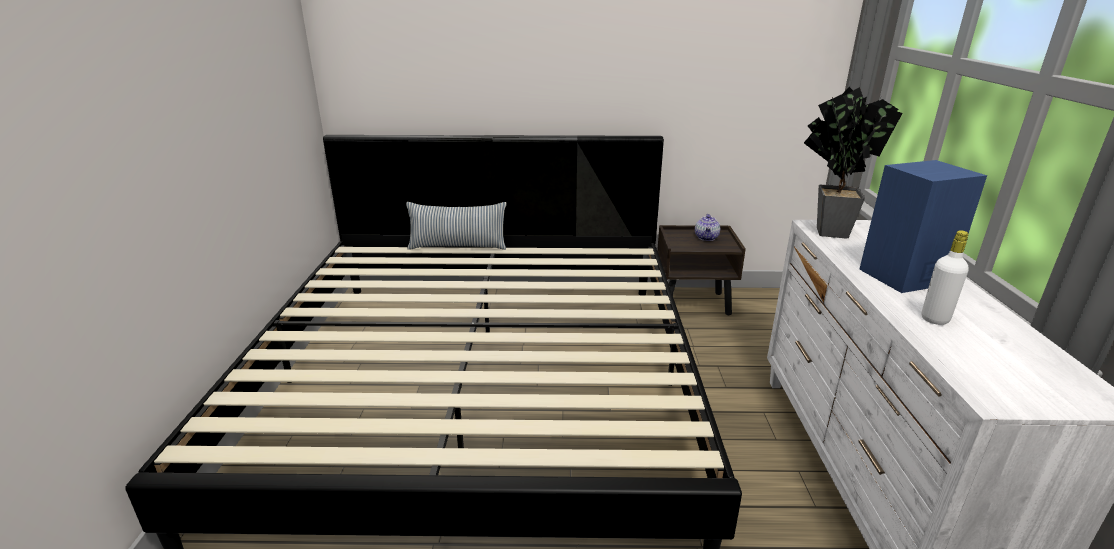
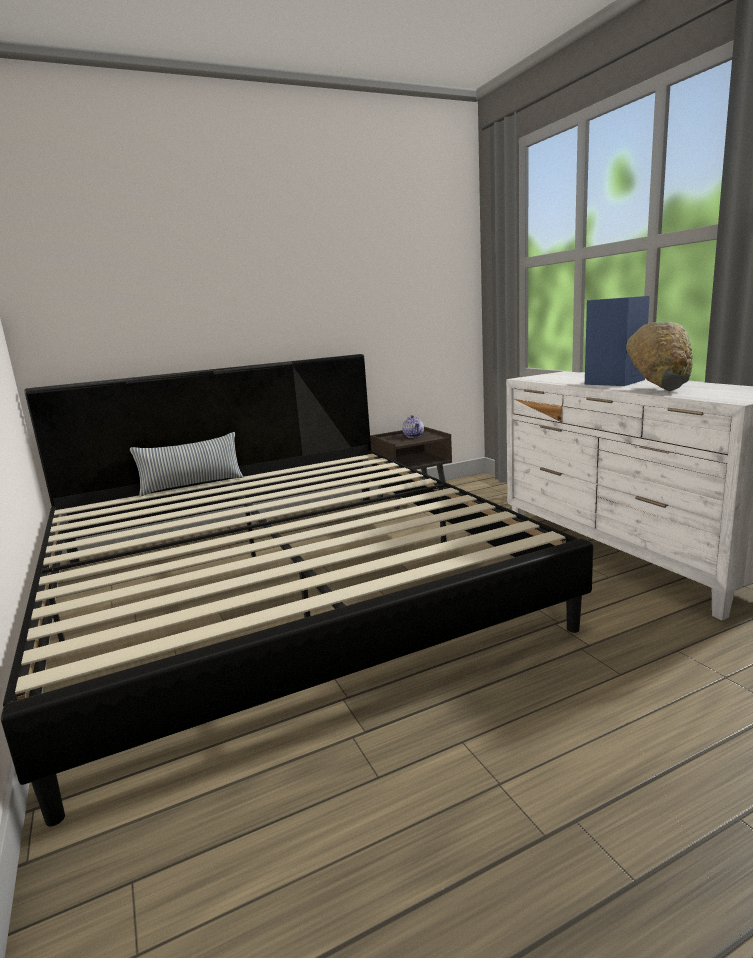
camera: 25 degrees left, 10 degrees down
potted plant [804,87,903,239] -> none
white bottle [922,230,969,325] -> grey bowl [626,322,693,391]

